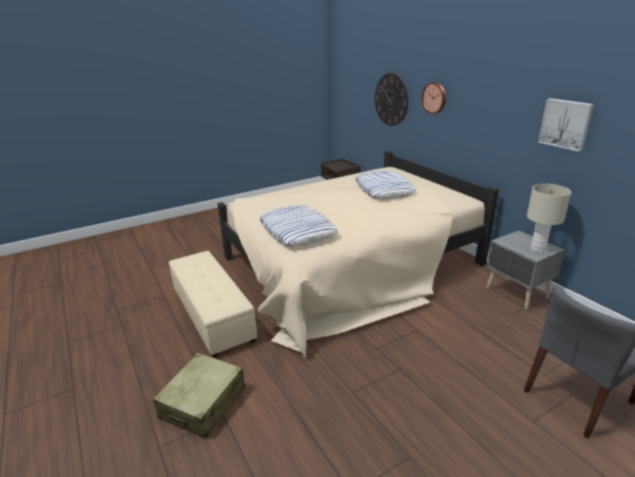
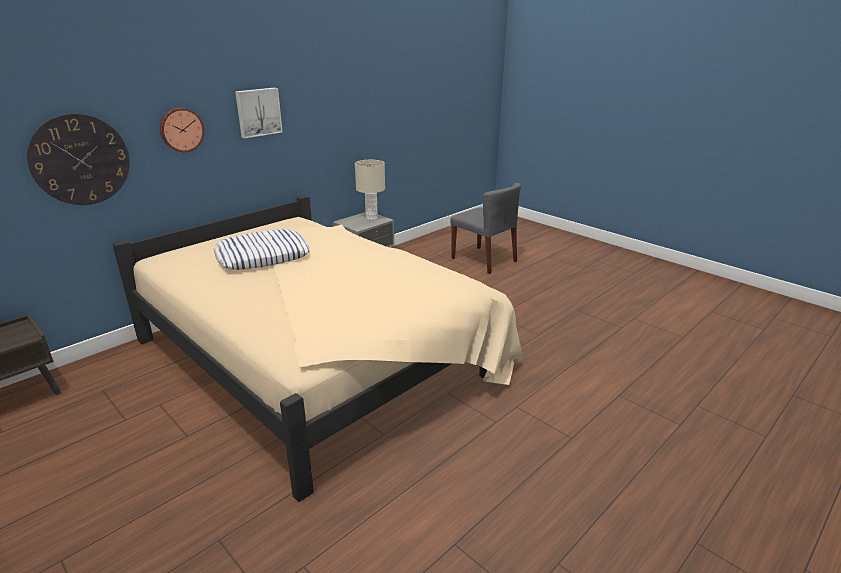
camera: 105 degrees left, 0 degrees up
beige suitcase [153,353,245,438] -> none
beige ottoman [169,251,257,358] -> none
pillow [259,205,337,246] -> none
picture [538,98,594,152] -> picture moved to [235,88,283,139]

